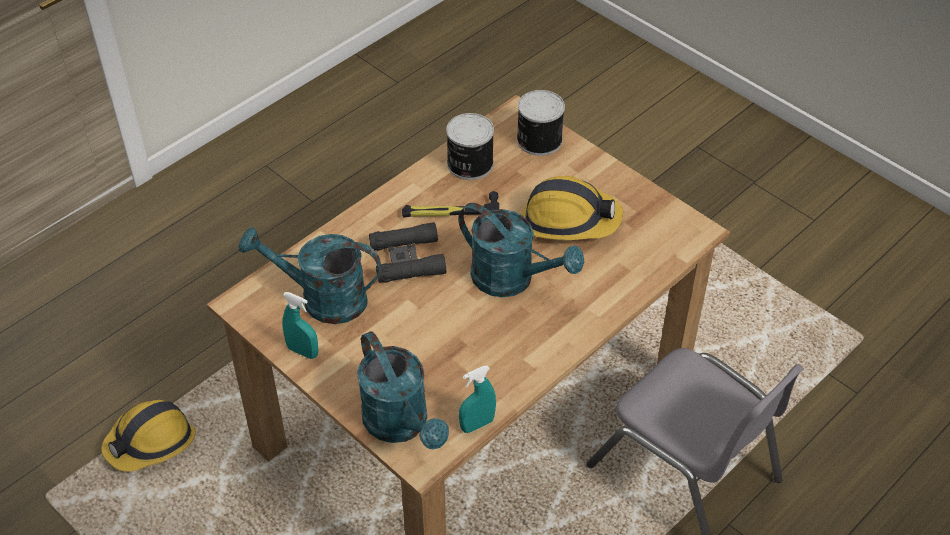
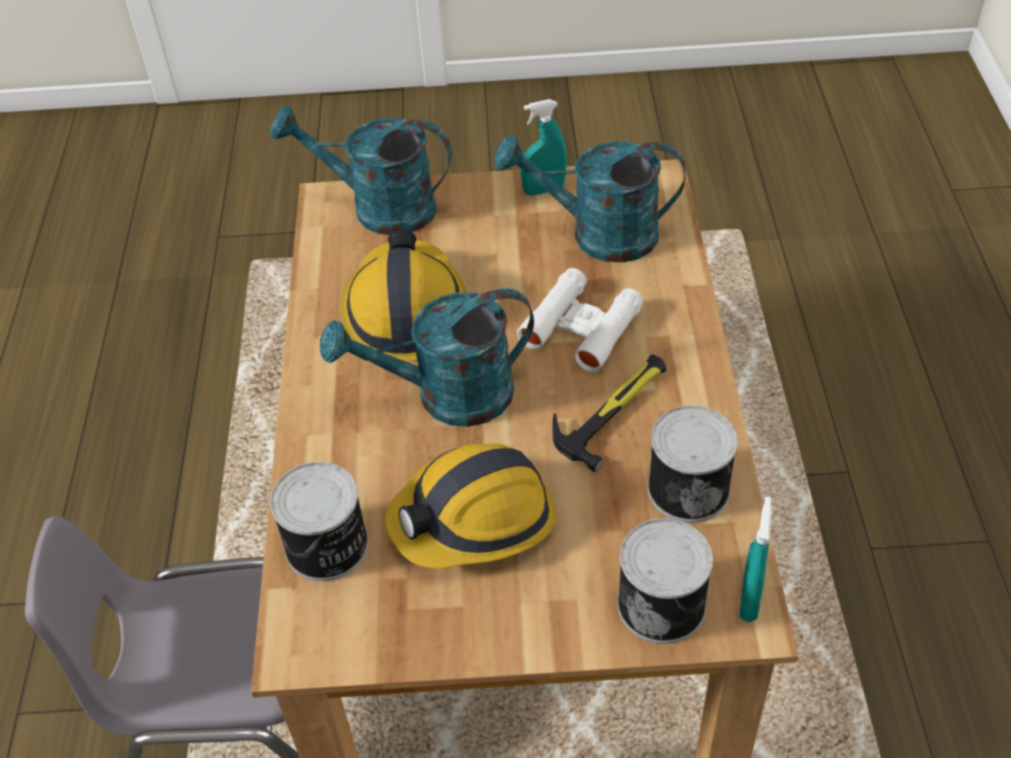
camera: 135 degrees right, 0 degrees up
hard hat [101,400,195,472] -> hard hat moved to [341,230,466,362]
turquoise watering can [239,227,381,324] -> turquoise watering can turned 135 degrees counterclockwise [494,134,686,263]
black binoculars [369,222,446,283] -> white binoculars [517,268,643,372]
turquoise spray bottle [459,365,496,433] -> turquoise spray bottle moved to [739,496,772,622]
none -> can [270,462,368,581]

